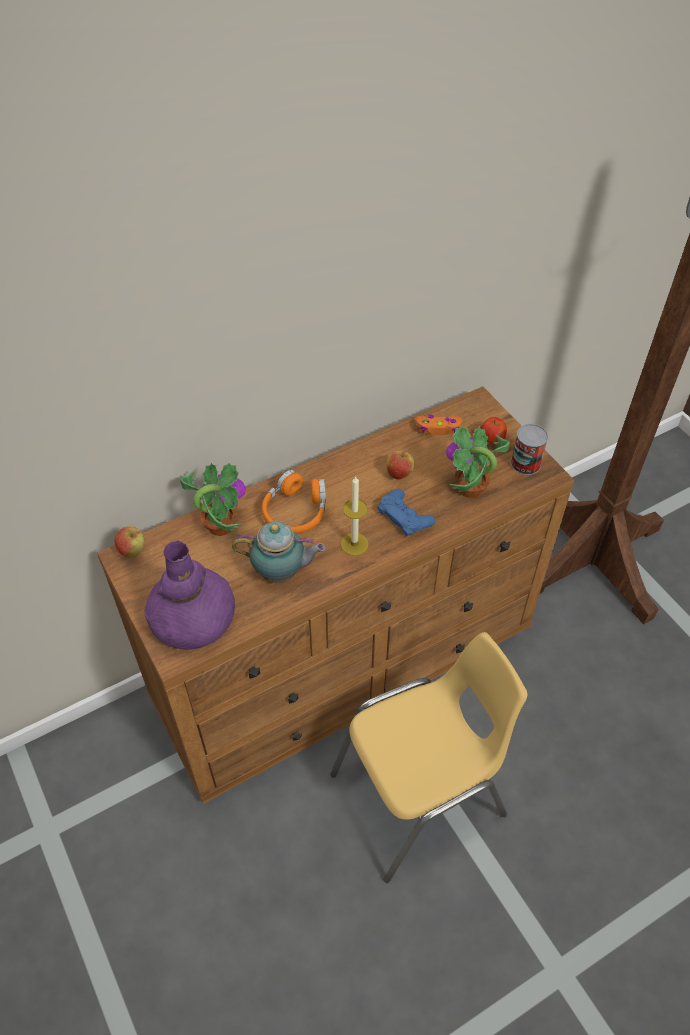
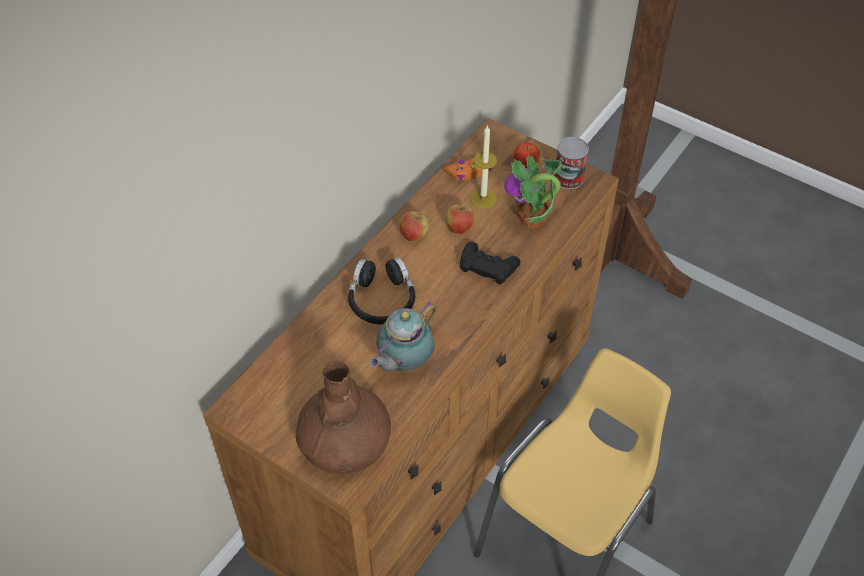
camera: 25 degrees left, 0 degrees up
apple [115,526,145,557] -> apple moved to [400,211,429,242]
purple vase [144,541,235,650] -> brown vase [296,361,391,474]
potted plant [180,462,246,536] -> none
teapot [232,521,326,583] -> teapot turned 150 degrees clockwise [369,301,437,373]
orange headphones [262,470,326,534] -> black headphones [348,257,415,324]
candle [341,476,369,556] -> candle moved to [470,125,497,209]
blue game controller [377,489,435,536] -> black game controller [460,242,520,284]

